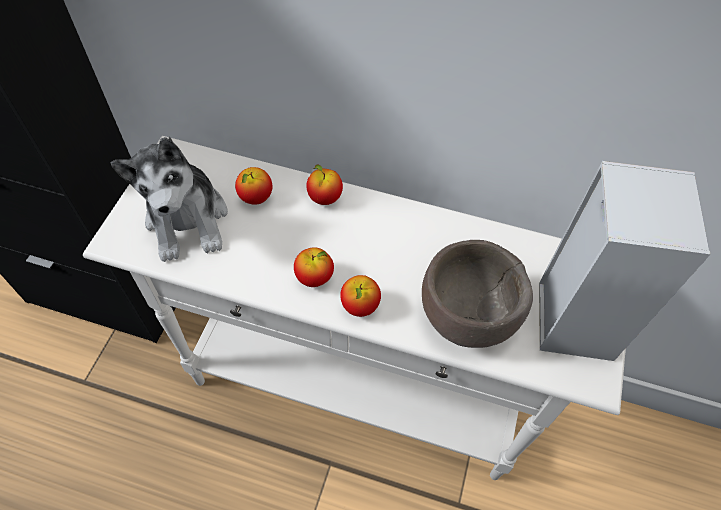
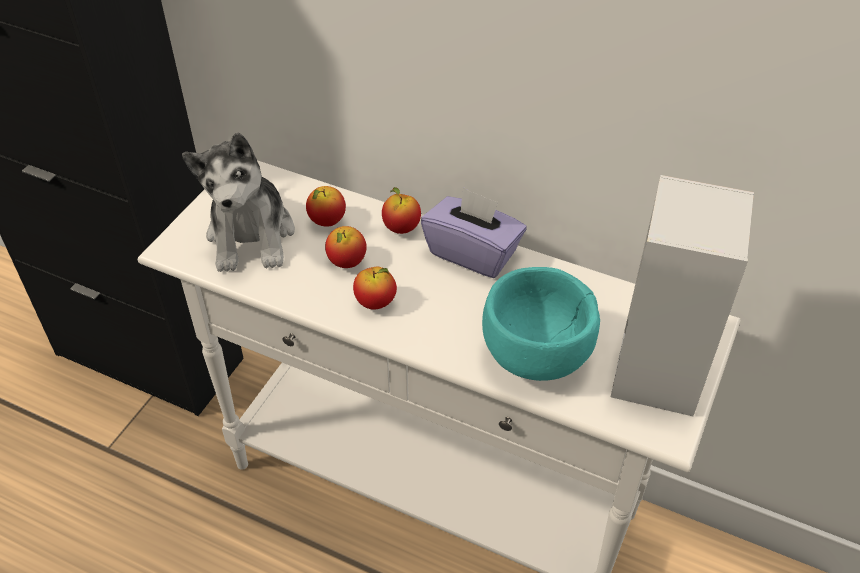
camera: 10 degrees right, 10 degrees down
apple [340,275,381,317] -> apple moved to [325,226,367,268]
brown bowl [422,240,533,348] -> turquoise bowl [482,267,600,381]
none -> purple tissue box [421,187,526,278]

